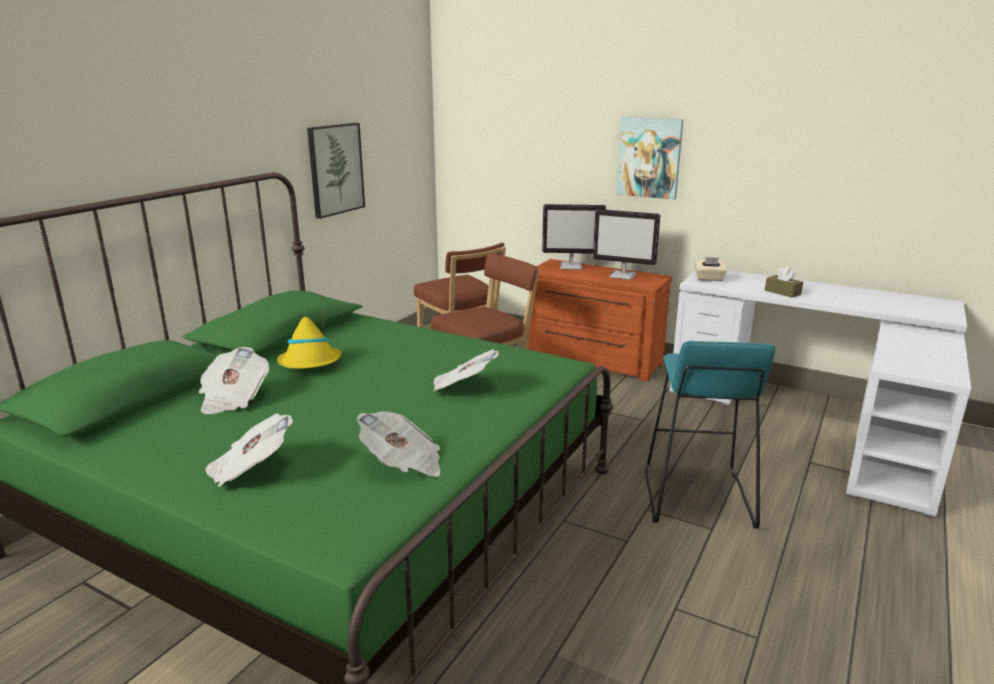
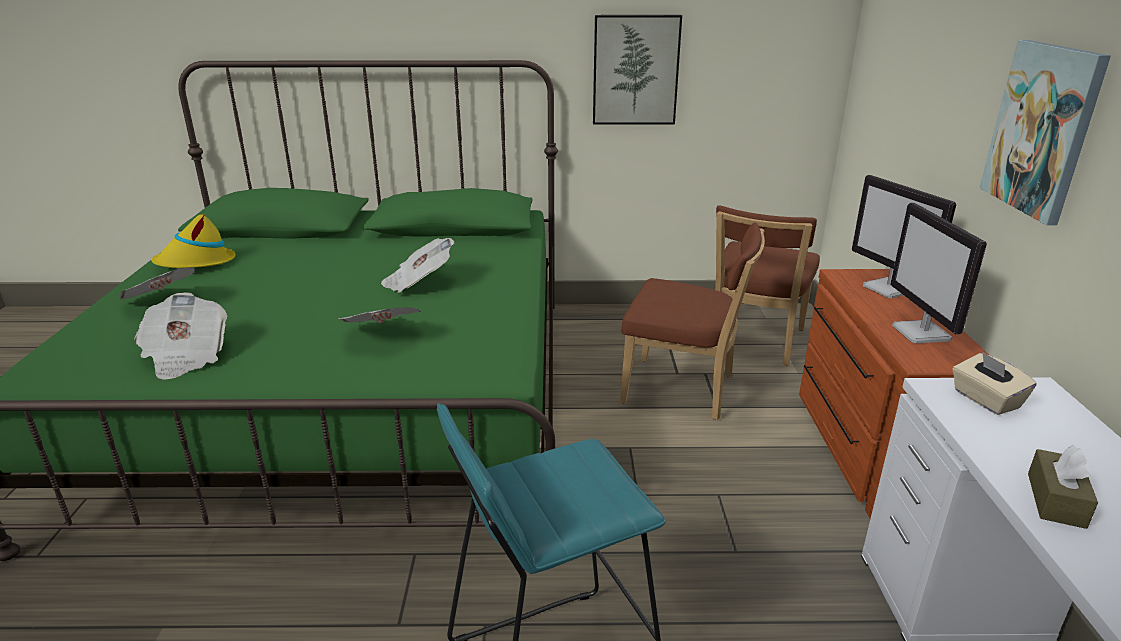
camera: 60 degrees right, 5 degrees up
newspaper [199,347,269,414] -> newspaper moved to [381,238,454,293]
yellow hat [277,314,341,369] -> yellow hat moved to [151,214,235,268]

